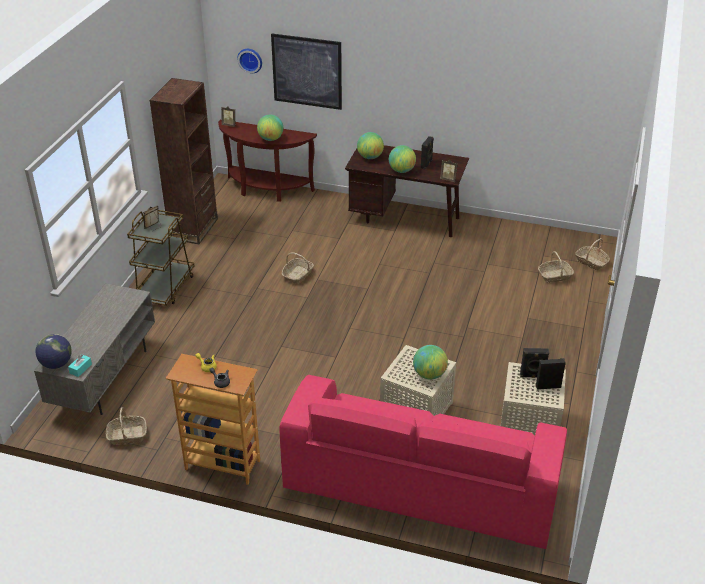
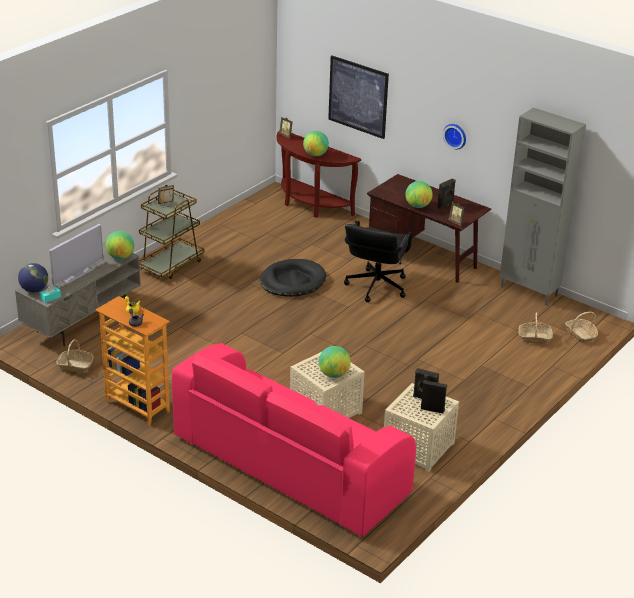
camera: 20 degrees right, 5 degrees down
brown bookcase [149,78,218,244] -> none
wall clock [237,49,262,73] -> wall clock moved to [443,124,466,150]
basket [282,252,314,284] -> black dog bed [260,259,326,297]
globe [357,132,384,159] -> globe moved to [105,231,134,259]
none -> television [49,224,103,286]
none -> black office chair [344,221,412,302]
none -> grey cabinet [500,108,586,306]

